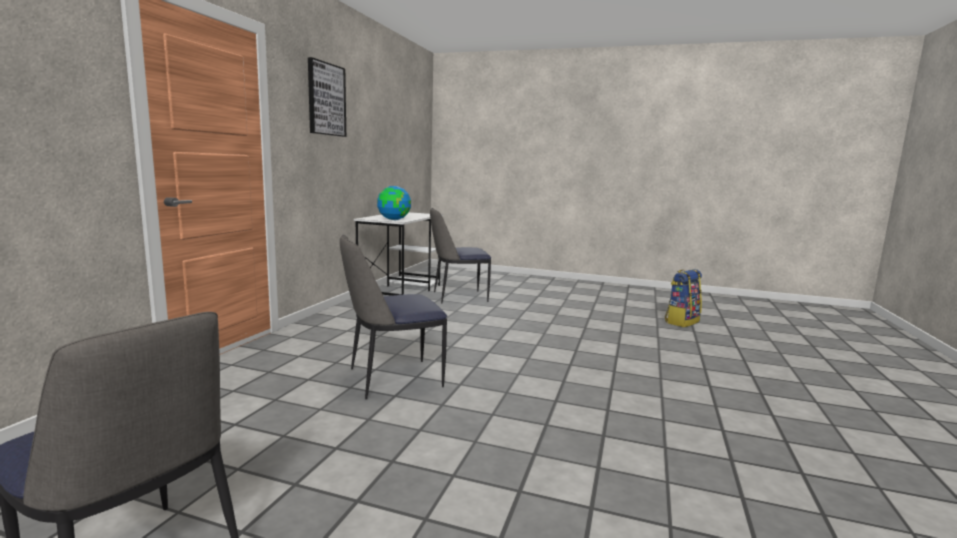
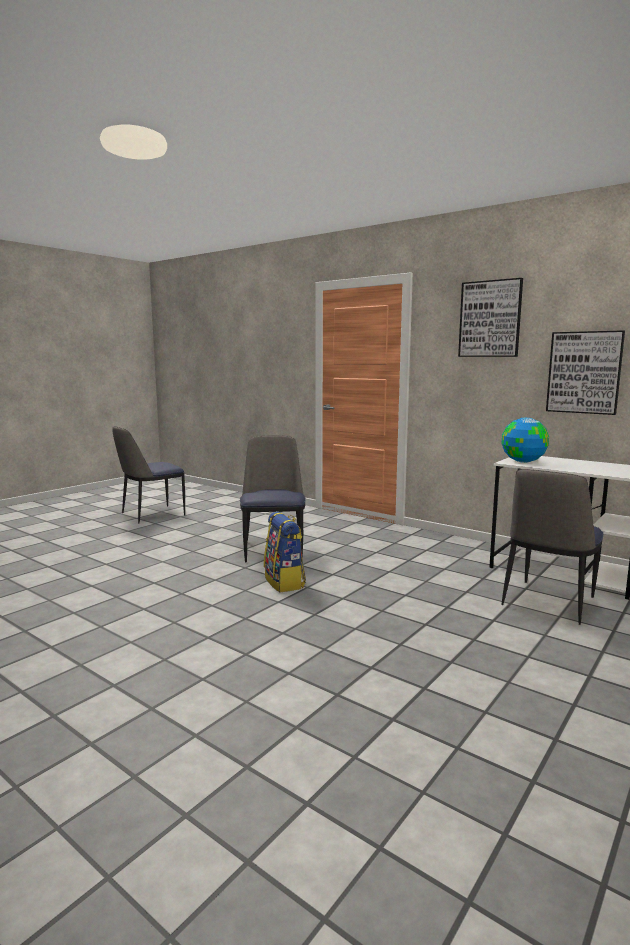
camera: 110 degrees right, 0 degrees up
chair [430,208,491,304] -> chair turned 150 degrees counterclockwise [501,469,603,625]
backpack [665,269,702,327] -> backpack moved to [264,511,306,592]
none -> picture [546,330,625,415]

